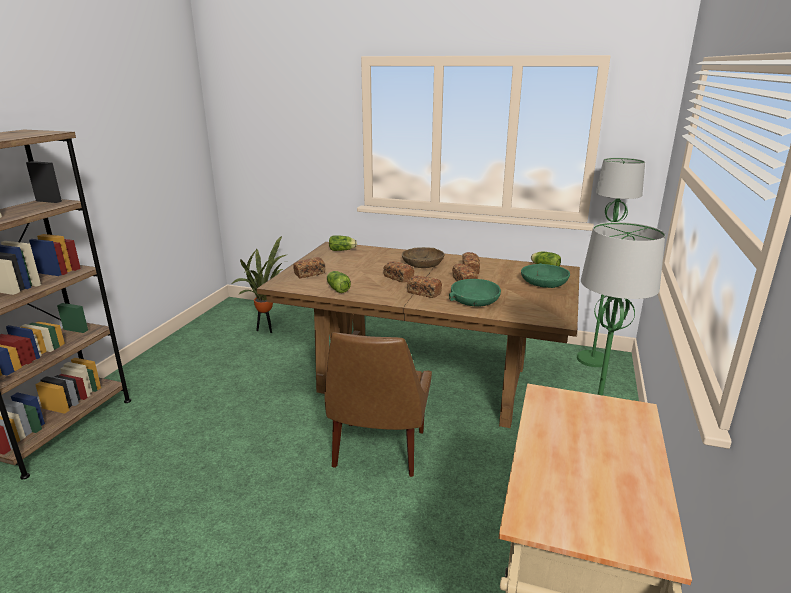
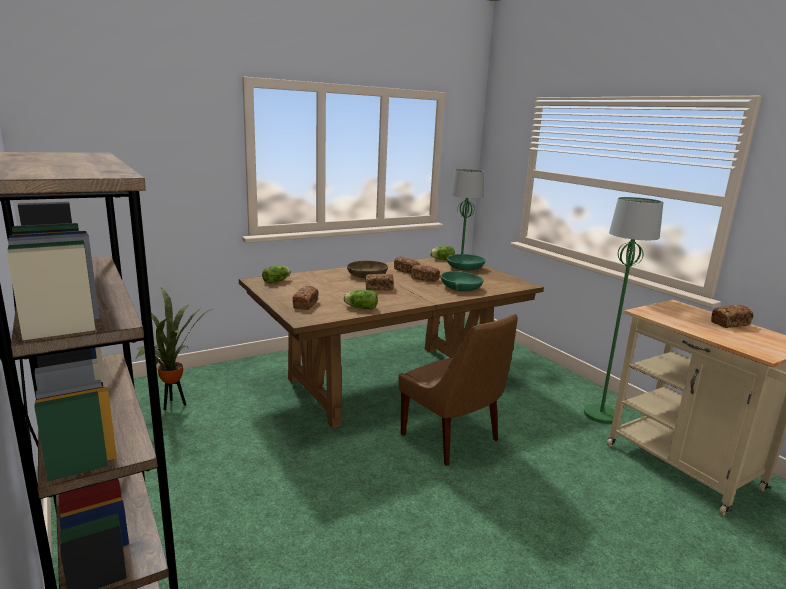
camera: 50 degrees left, 5 degrees down
bread [407,276,442,298] -> bread moved to [711,305,753,328]

